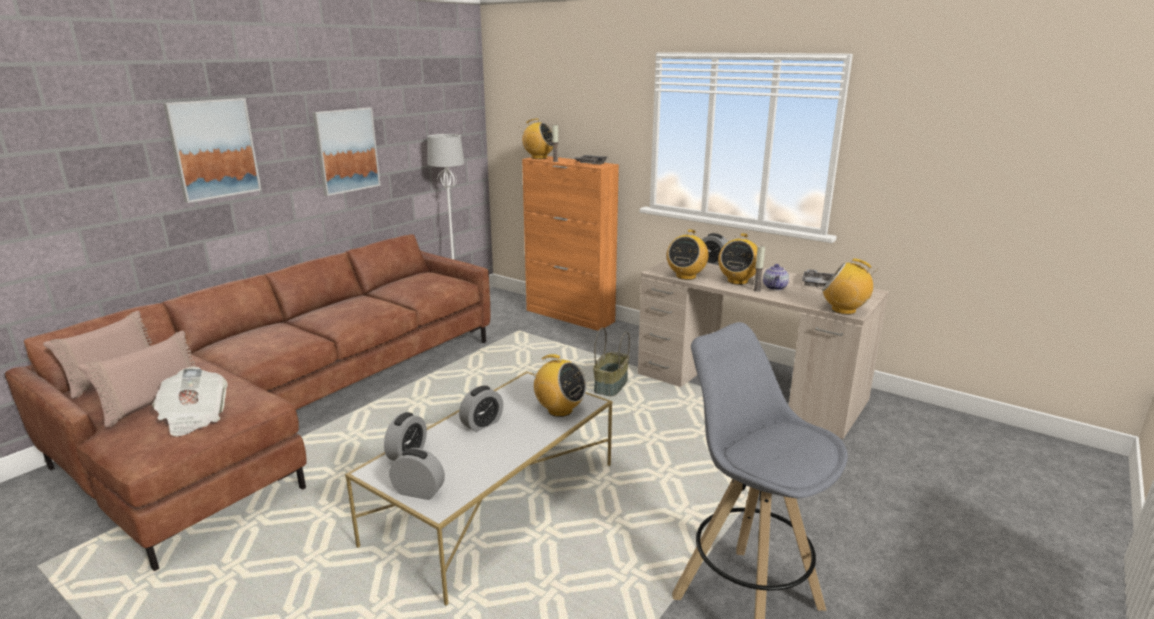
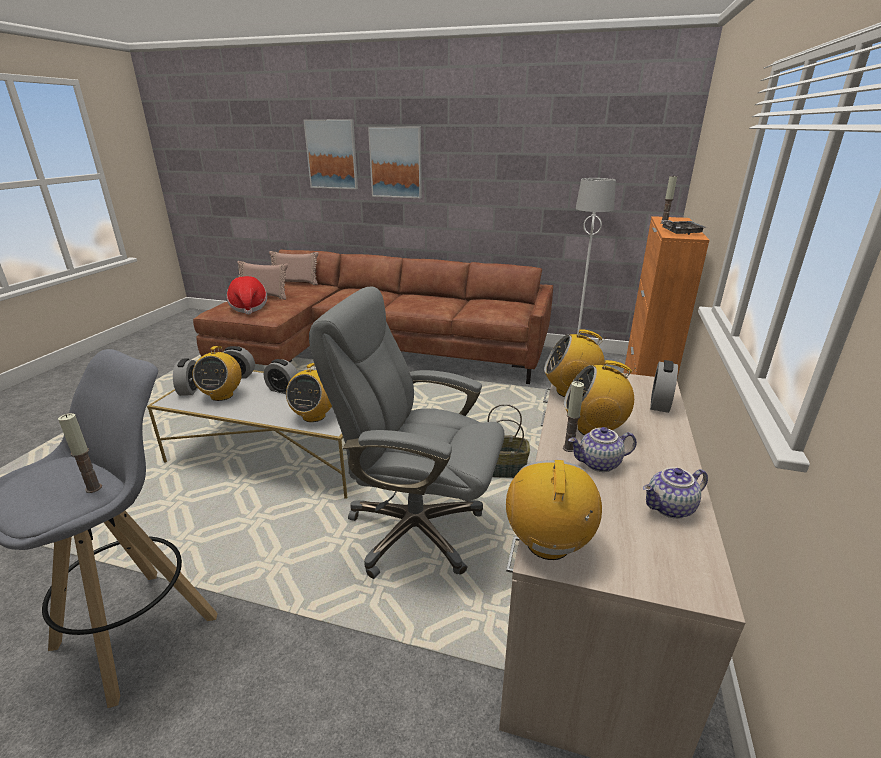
camera: 70 degrees right, 5 degrees up
newspaper [152,367,228,437] -> hat [227,276,267,315]
picture [312,108,381,196] -> picture moved to [303,119,358,189]
radio [521,118,553,159] -> radio moved to [192,346,242,401]
grey tray [802,269,834,288] -> teapot [643,467,708,519]
none -> candle [58,413,102,493]
none -> grey office chair [309,287,504,579]

